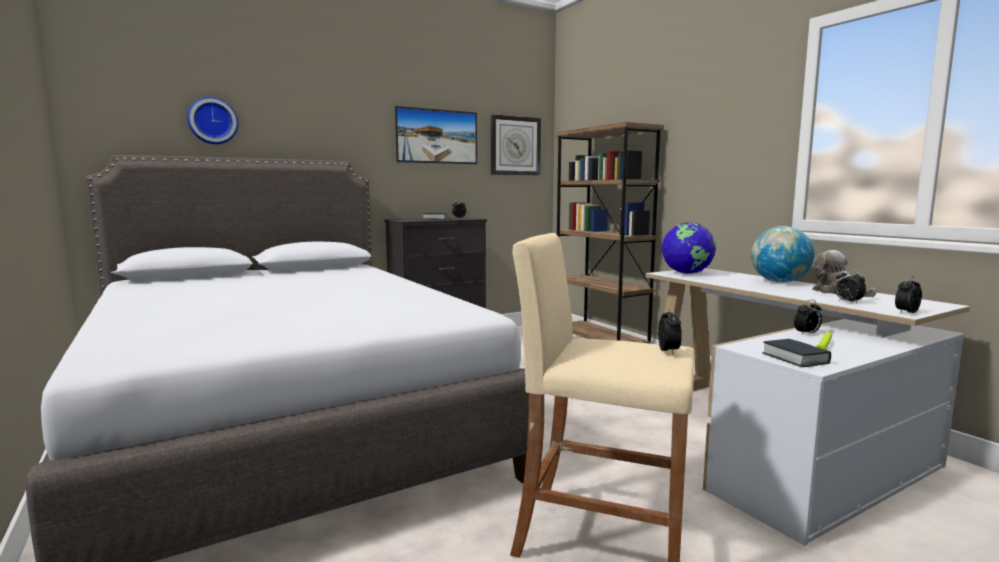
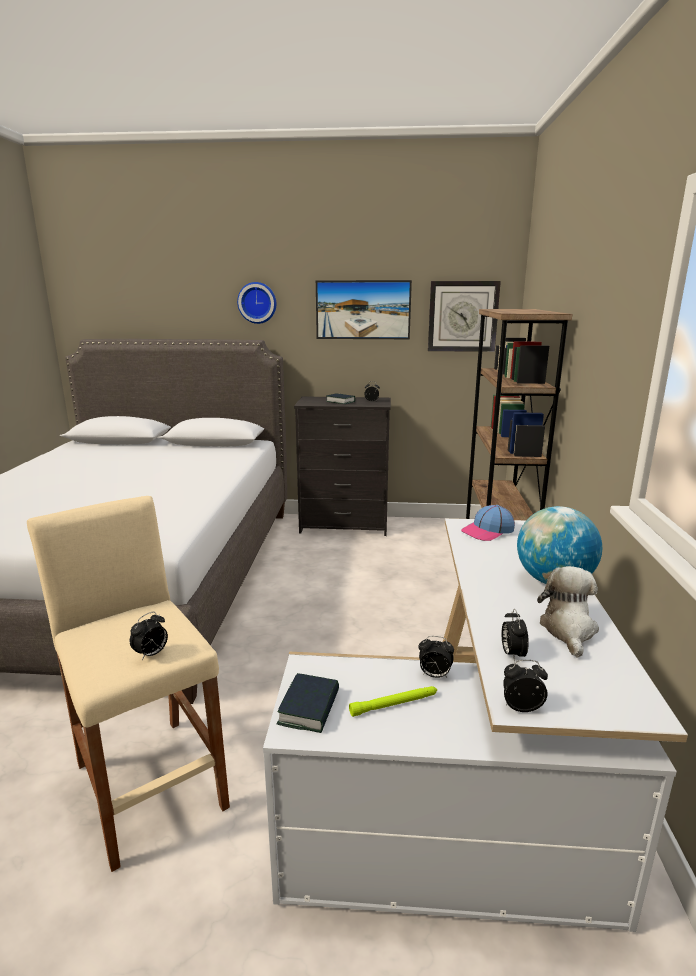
camera: 35 degrees right, 10 degrees up
wall clock [187,97,238,144] -> wall clock moved to [237,282,276,324]
globe [661,222,716,274] -> cap [461,505,515,541]

